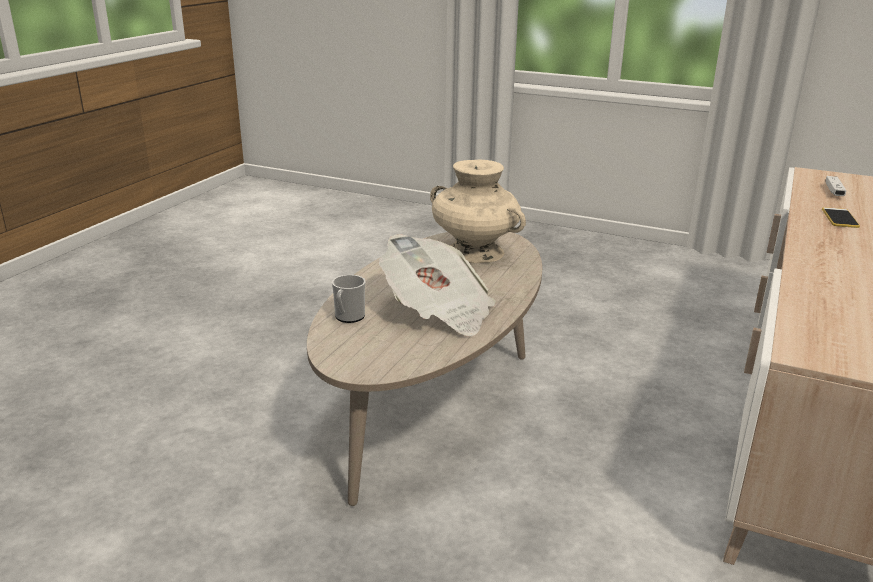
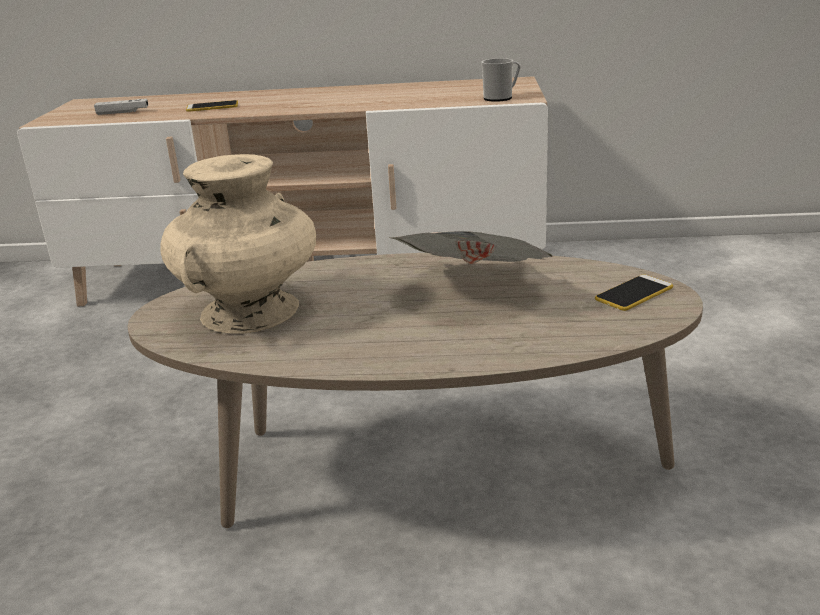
camera: 110 degrees left, 0 degrees up
mug [332,275,366,323] -> mug moved to [481,58,521,102]
none -> phone [595,274,673,311]

